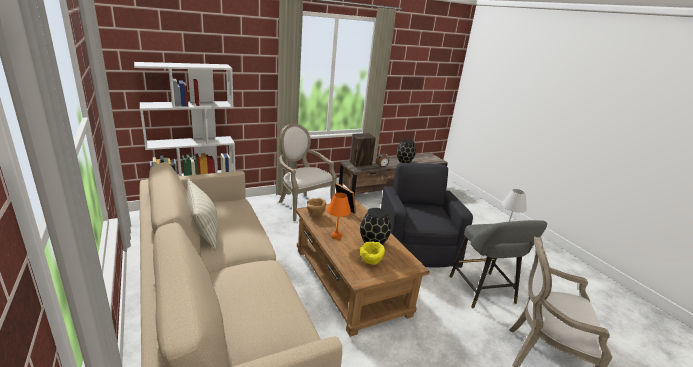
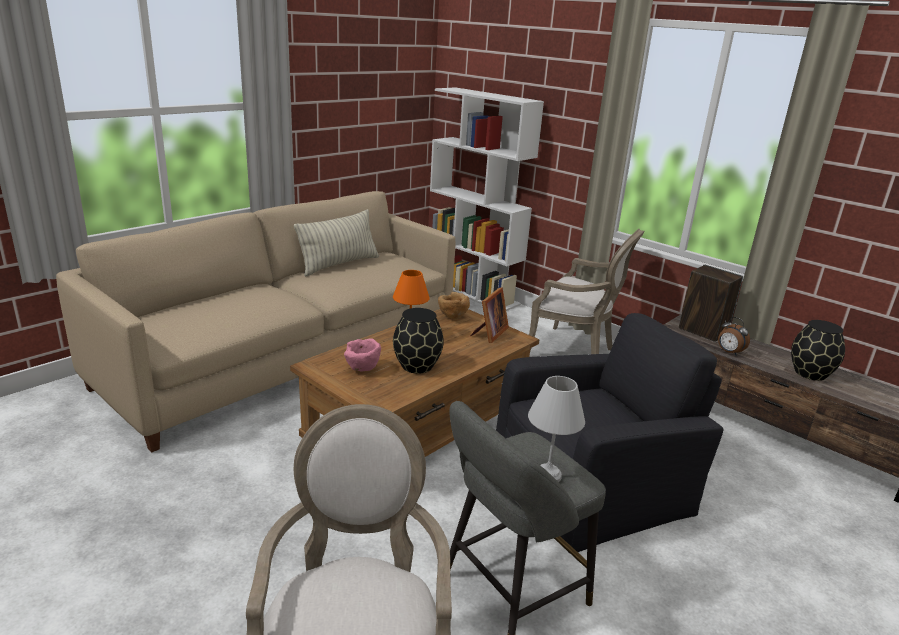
camera: 70 degrees right, 0 degrees up
armchair [279,124,337,221] -> armchair turned 90 degrees clockwise [529,229,644,354]
yellow bowl [360,241,385,265] -> pink bowl [344,338,381,372]

